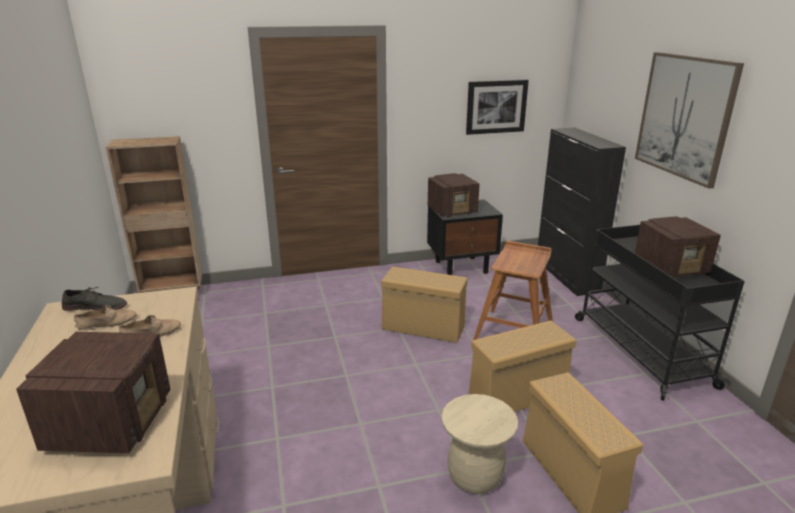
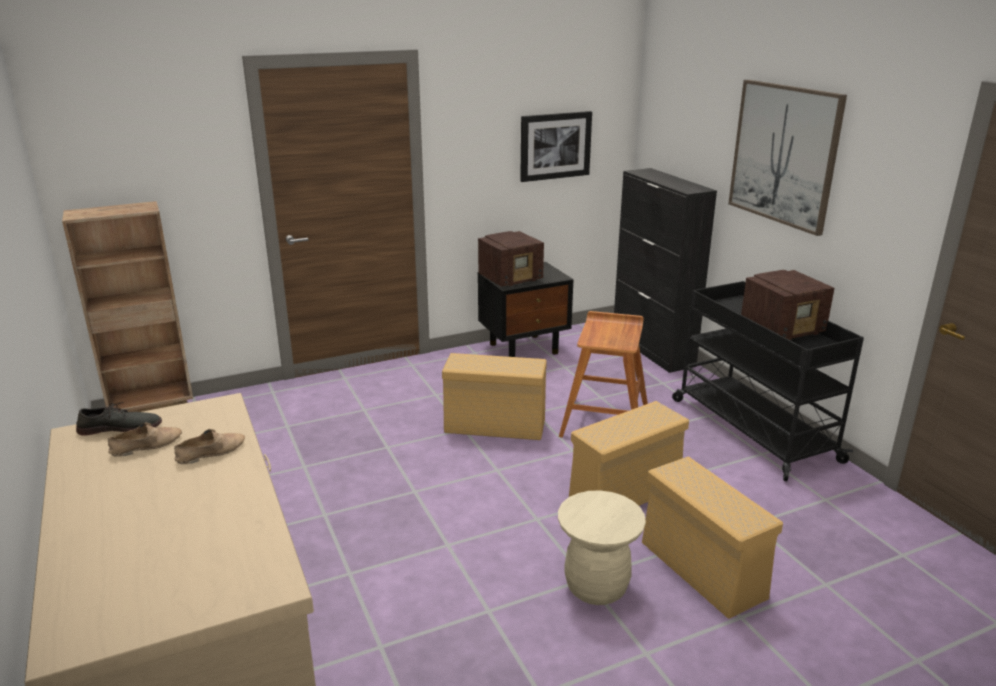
camera: 10 degrees left, 0 degrees up
radio [16,332,171,453] -> none

